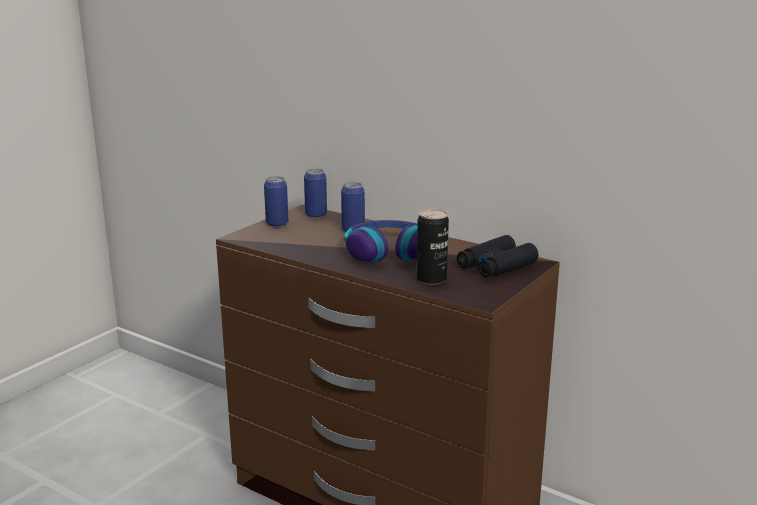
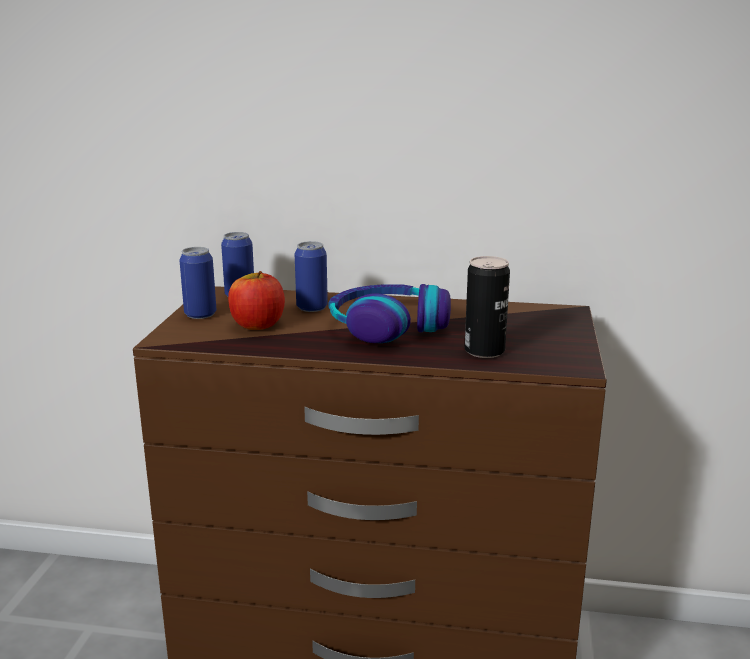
camera: 25 degrees left, 0 degrees up
black binoculars [457,235,538,277] -> none
none -> apple [228,271,285,330]

